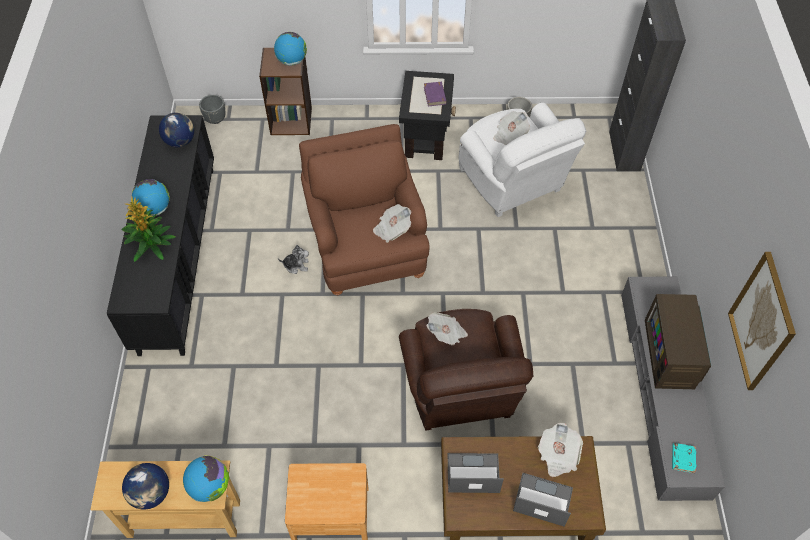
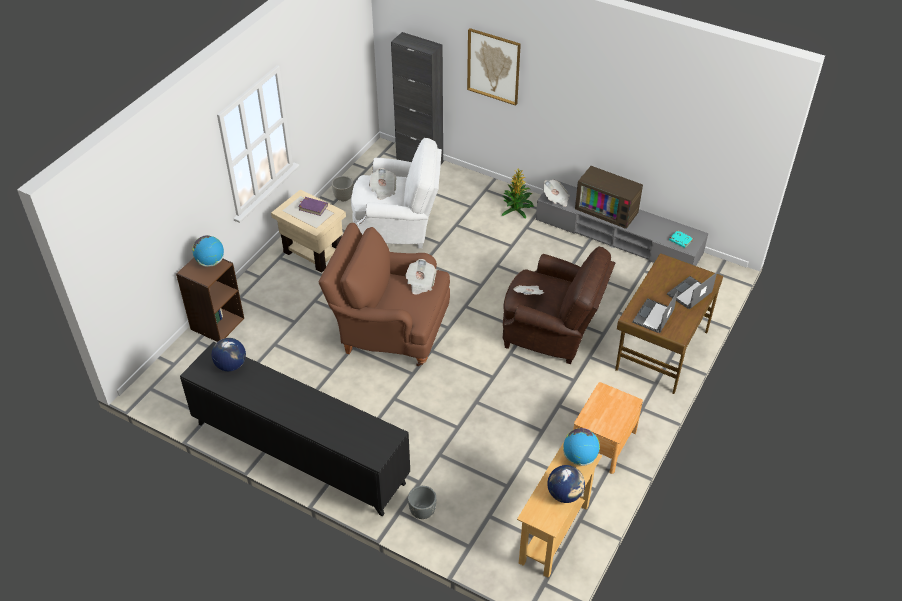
camera: 60 degrees left, 10 degrees down
potted plant [121,197,175,262] -> potted plant moved to [502,168,534,219]
globe [132,179,170,216] -> none
grey planter [199,95,225,124] -> grey planter moved to [408,486,437,519]
plush toy [278,245,309,274] -> none
black side table [399,71,456,160] -> beige side table [271,189,346,273]
newspaper [538,423,583,477] -> newspaper moved to [543,180,570,207]
picture [728,252,796,390] -> picture moved to [467,28,521,106]

